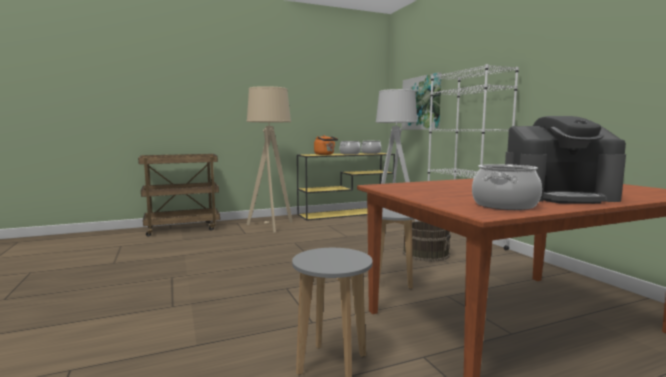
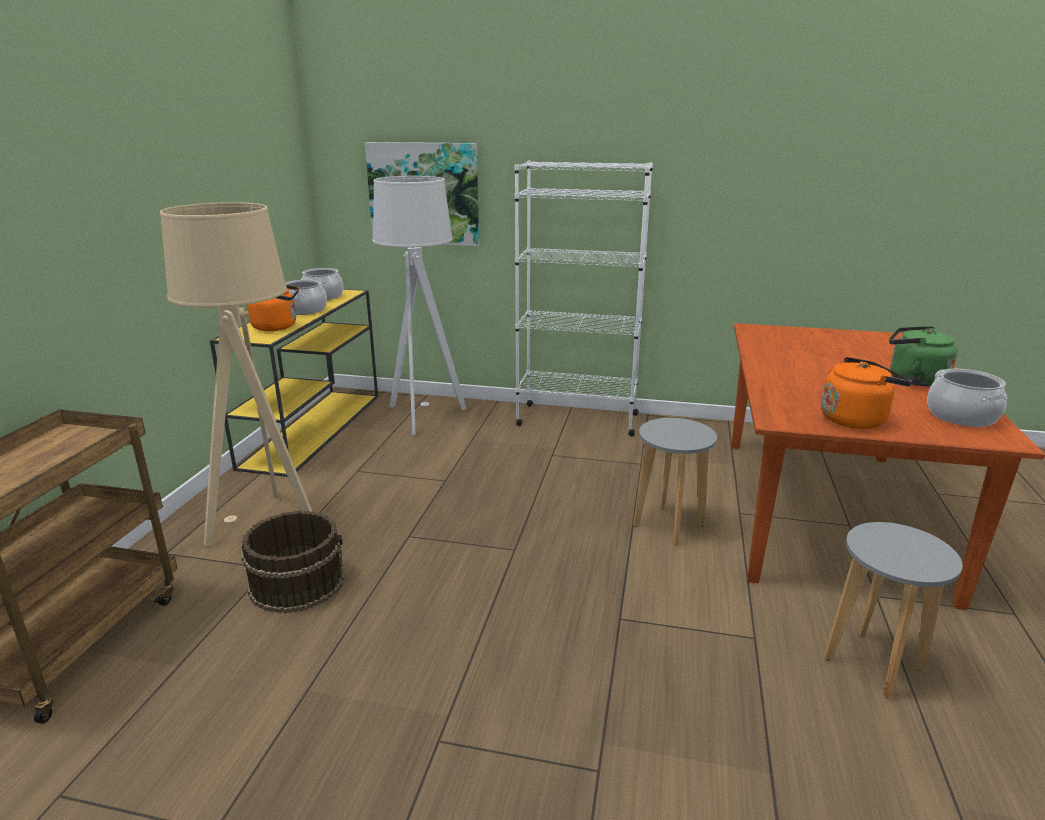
camera: 55 degrees left, 15 degrees up
brown bucket [403,221,451,262] -> brown bucket moved to [241,511,344,614]
coffee machine [505,116,626,204] -> green kettle [889,326,958,387]
none -> orange kettle [821,357,912,429]

